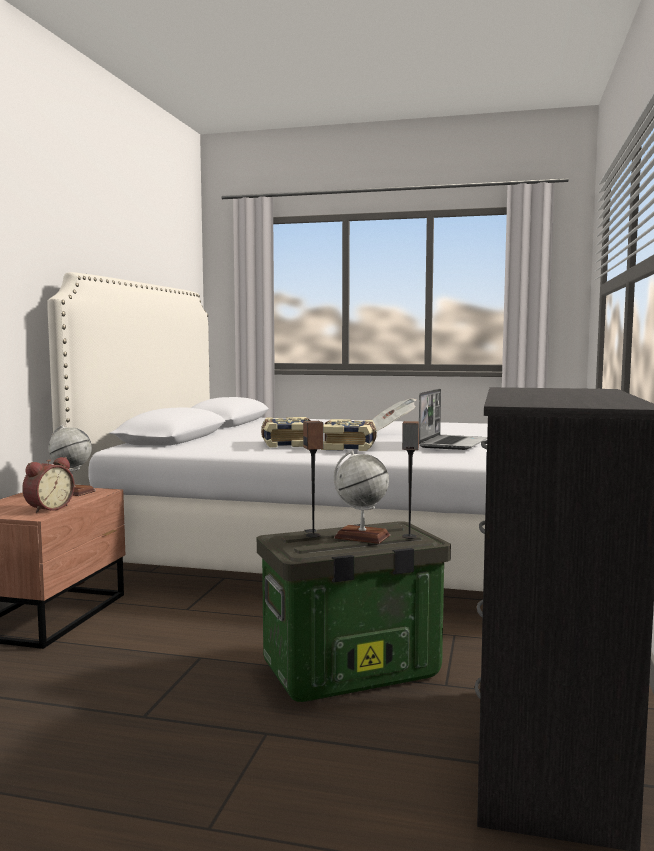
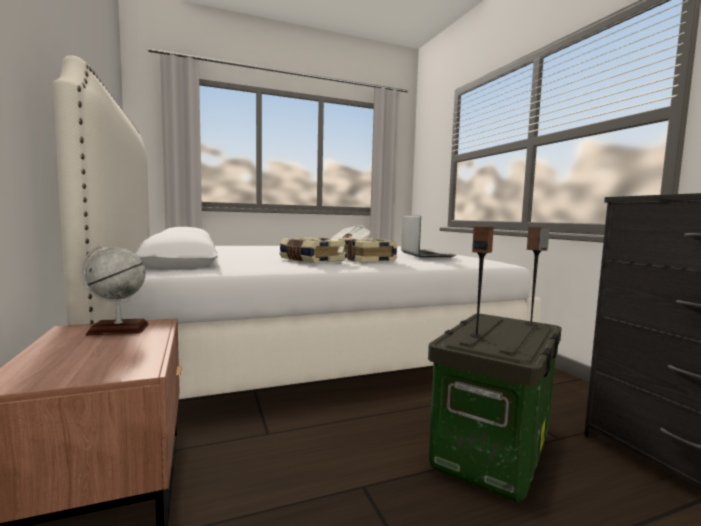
camera: 35 degrees left, 0 degrees up
alarm clock [22,457,75,513] -> none
globe [334,451,390,544] -> none

